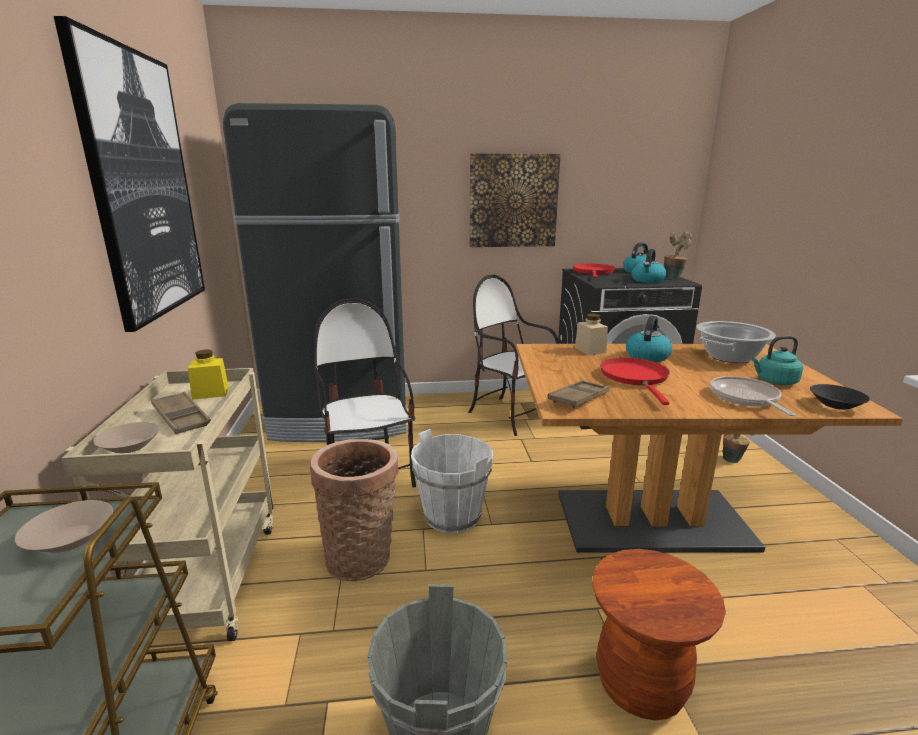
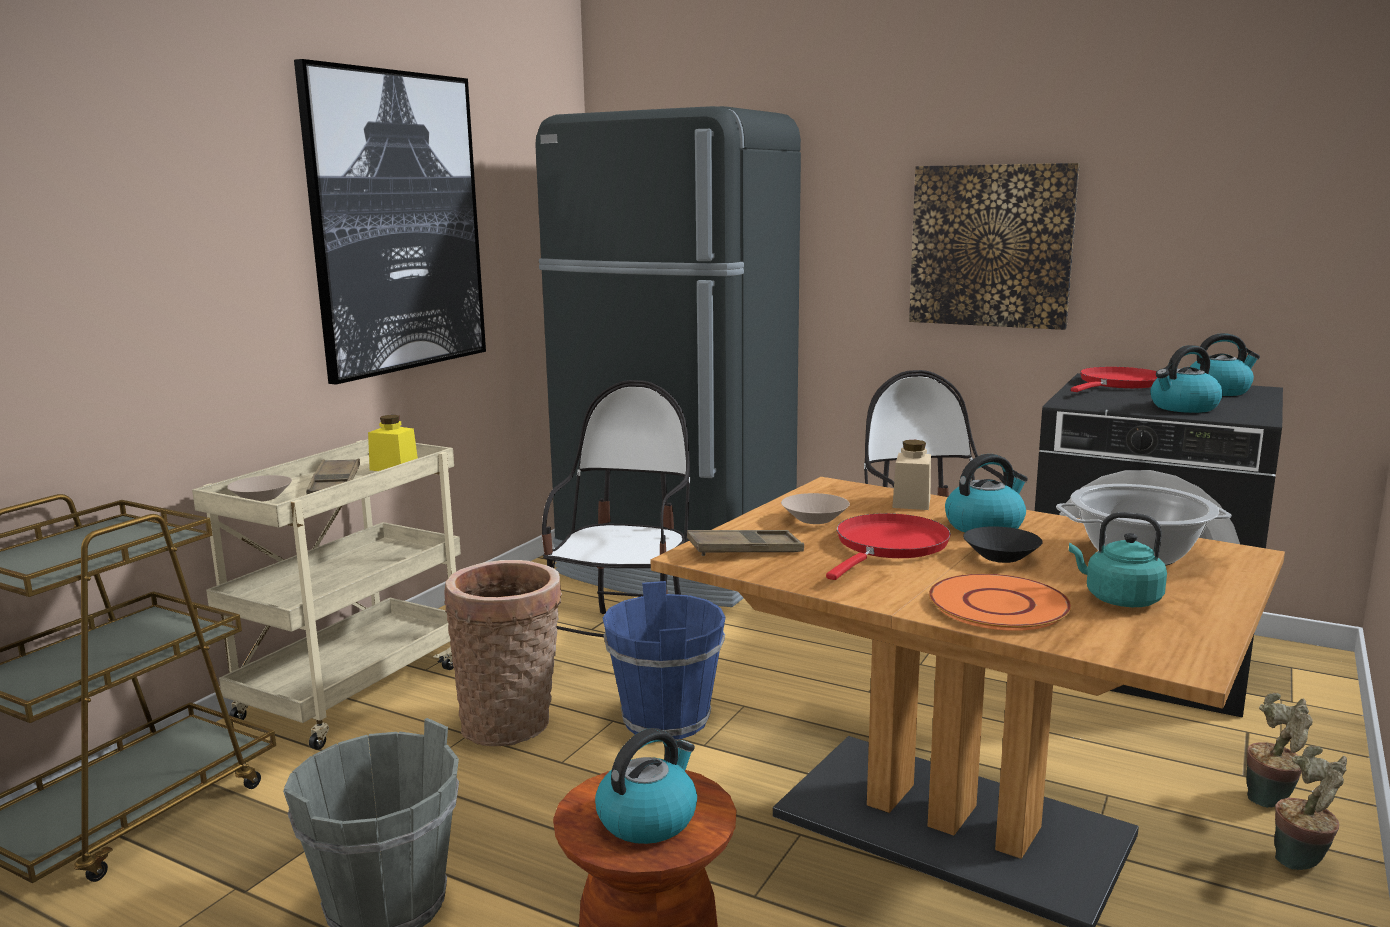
camera: 35 degrees right, 5 degrees down
beige bowl [15,500,113,553] -> beige bowl moved to [781,493,850,524]
white bucket [411,429,493,533] -> blue bucket [603,581,726,740]
potted plant [664,231,692,279] -> potted plant moved to [1274,746,1347,870]
frying pan [710,376,795,416] -> orange plate [929,574,1071,631]
black bowl [810,384,870,410] -> black bowl moved to [963,527,1042,563]
none -> kettle [595,728,697,844]

